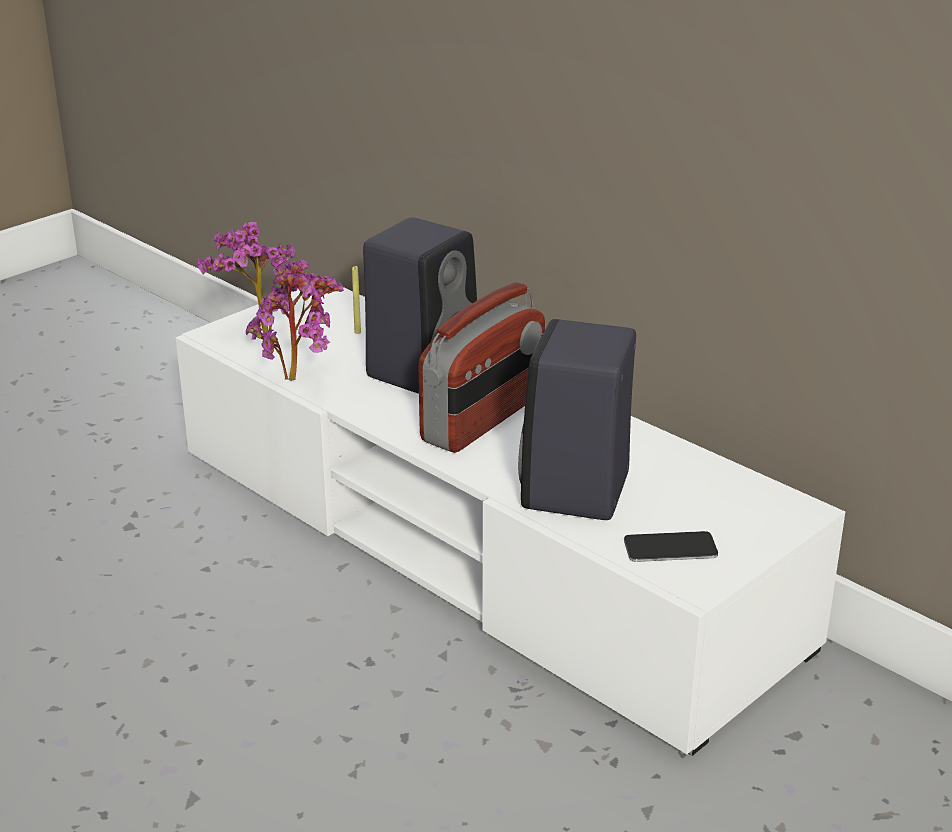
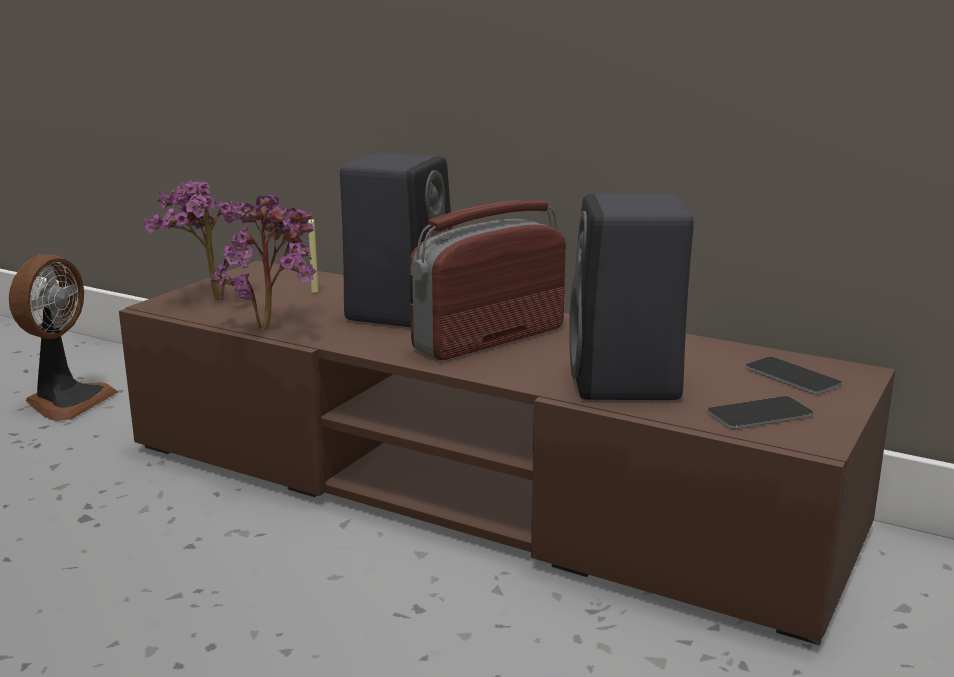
camera: 15 degrees left, 10 degrees down
white tv stand [176,287,845,756] -> brown tv stand [119,260,895,645]
radio [418,282,545,453] -> radio turned 150 degrees counterclockwise [409,200,566,360]
none -> fan [9,254,118,421]
none -> phone [746,357,842,394]

